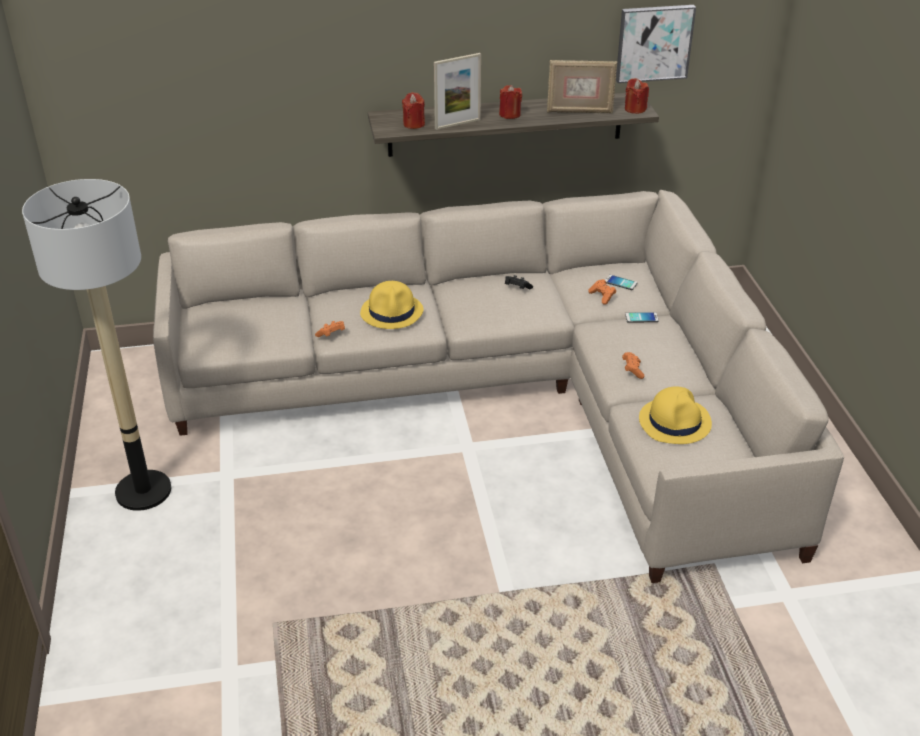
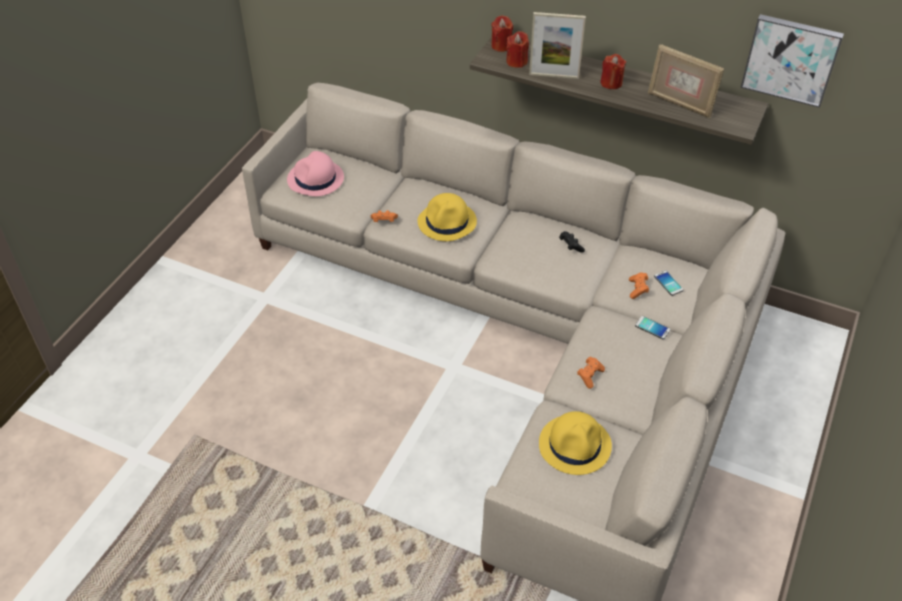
camera: 35 degrees right, 10 degrees up
floor lamp [22,179,171,511] -> none
red candle [625,78,649,114] -> red candle moved to [491,15,513,52]
none -> pink hat [287,151,344,196]

